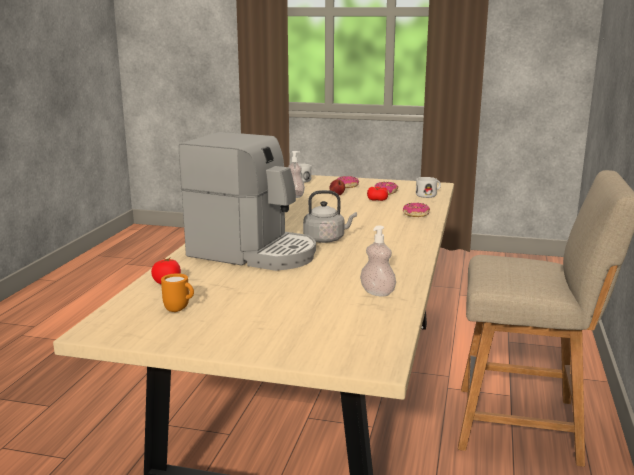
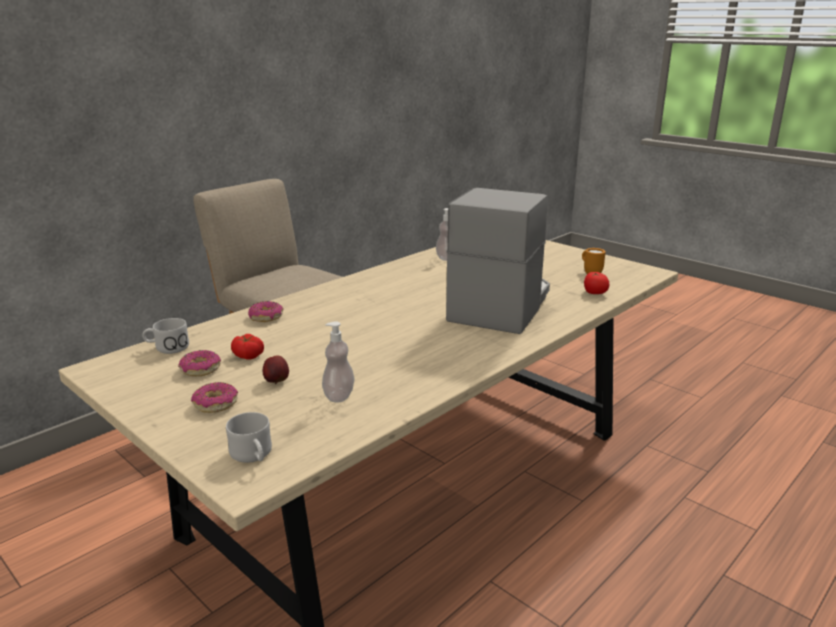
camera: 150 degrees left, 5 degrees up
coffee machine [179,132,316,271] -> coffee machine turned 60 degrees clockwise [446,188,550,334]
grey kettle [303,190,357,243] -> none

